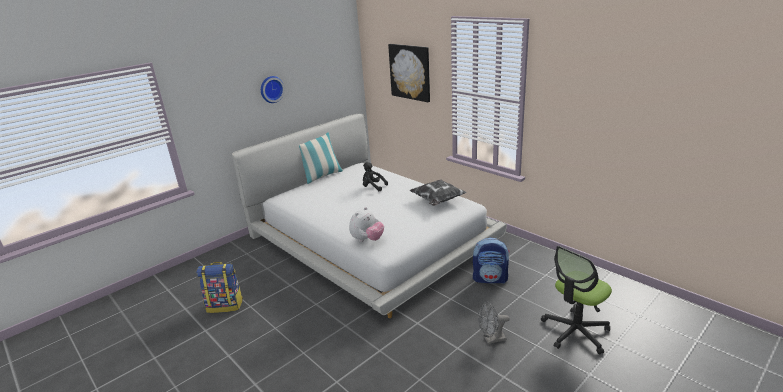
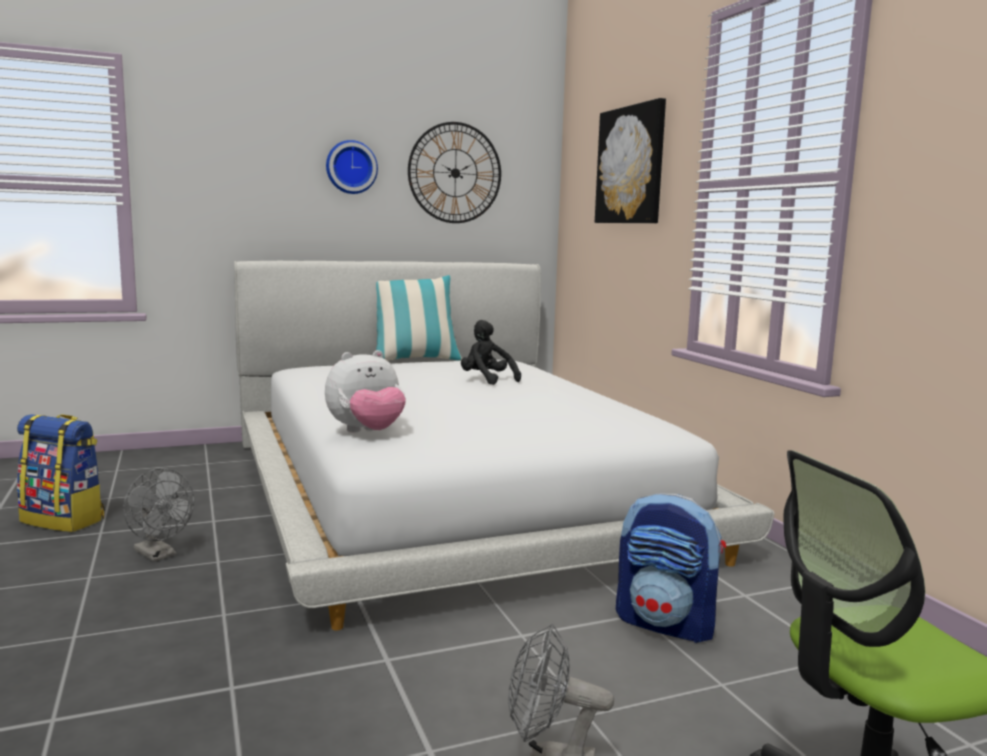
camera: 20 degrees right, 15 degrees down
pillow [410,179,467,206] -> none
none -> grey fan [123,468,194,562]
none -> wall clock [408,122,501,223]

